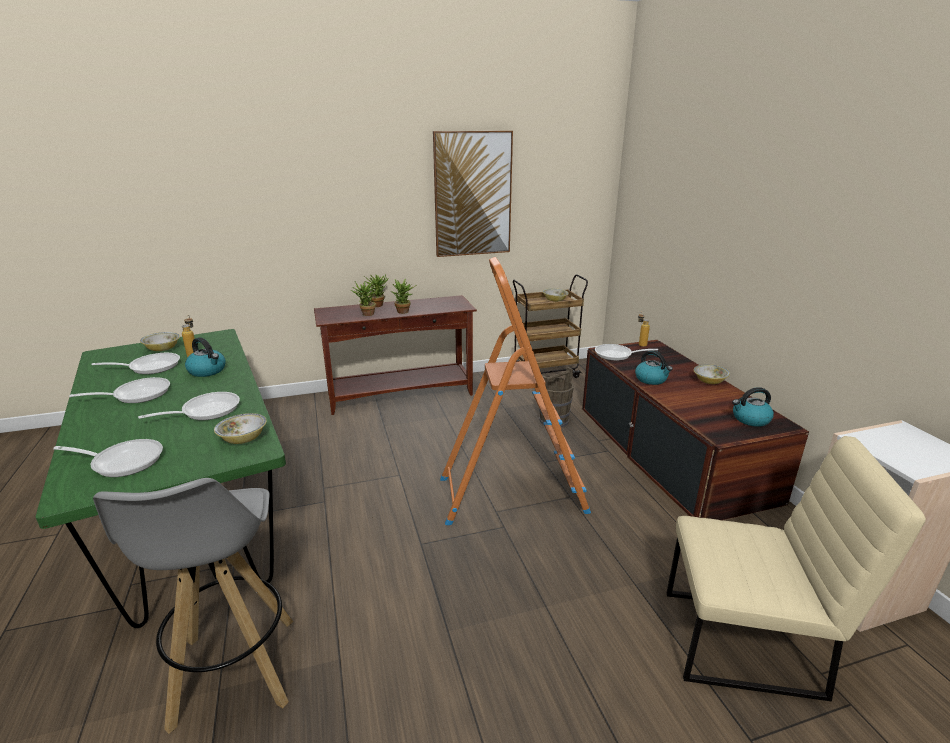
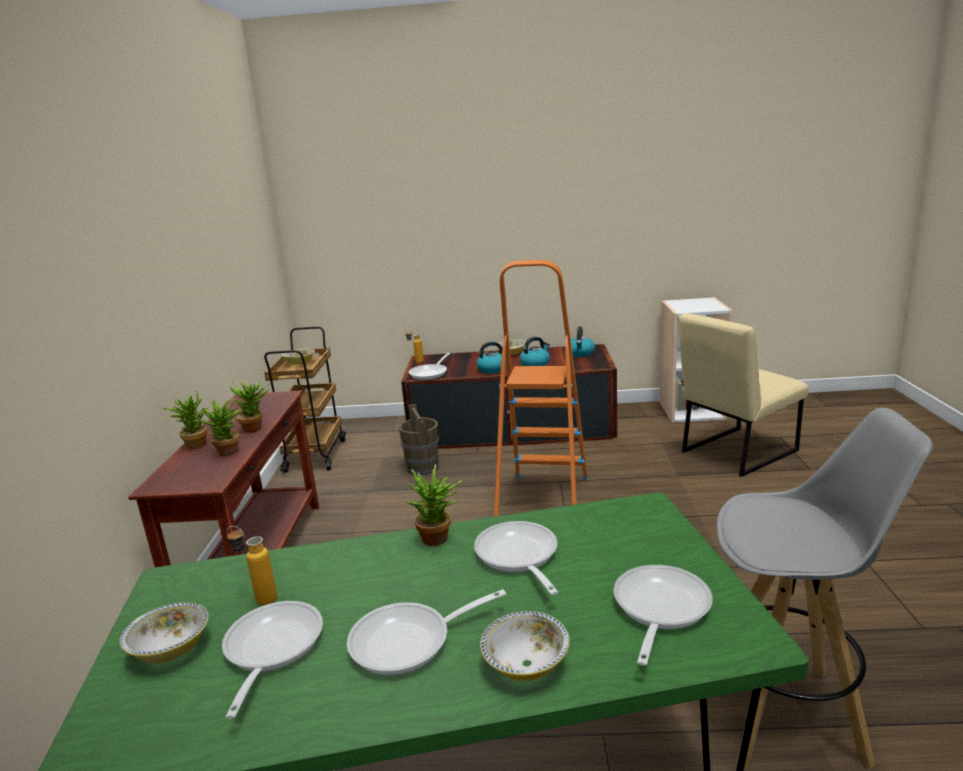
camera: 70 degrees left, 5 degrees down
frying pan [69,377,170,403] -> frying pan turned 105 degrees counterclockwise [347,589,506,675]
kettle [185,337,226,377] -> kettle moved to [520,337,550,366]
bowl [214,413,267,444] -> bowl moved to [480,611,570,681]
picture [433,131,513,257] -> none
beige chair [667,436,926,701] -> beige chair turned 150 degrees counterclockwise [678,313,809,477]
none -> potted plant [405,464,463,546]

